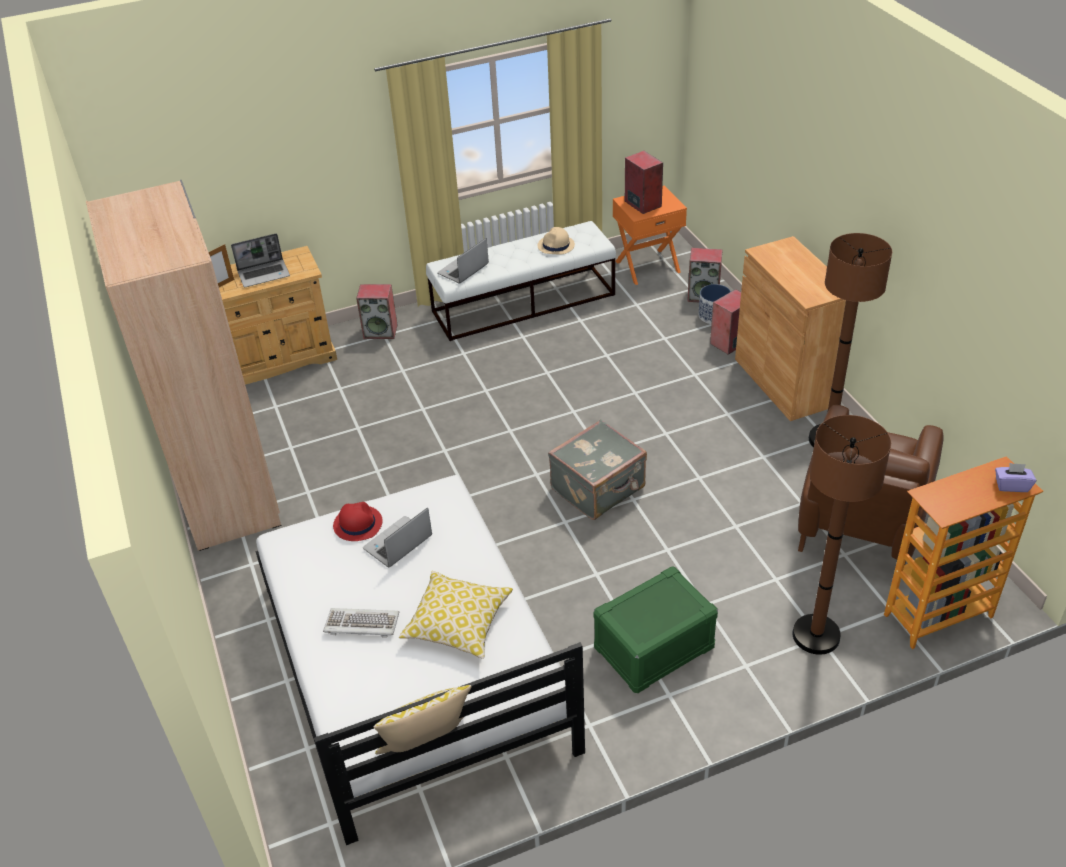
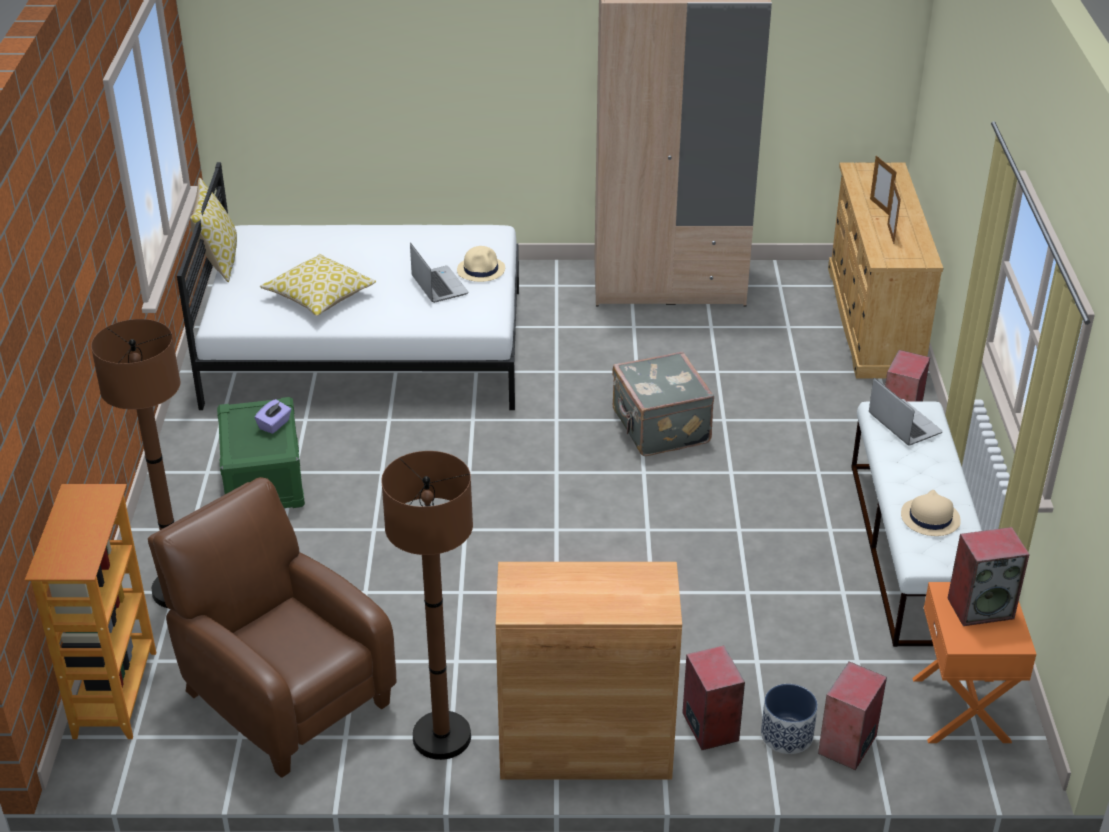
camera: 110 degrees right, 5 degrees down
laptop [231,233,290,287] -> picture frame [887,181,901,244]
keyboard [323,608,399,638] -> none
red hat [333,502,383,541] -> beige hat [457,246,505,282]
grey suitcase [548,419,647,520] -> grey suitcase moved to [612,351,714,456]
purple tissue box [995,463,1036,492] -> purple tissue box moved to [255,399,292,434]

